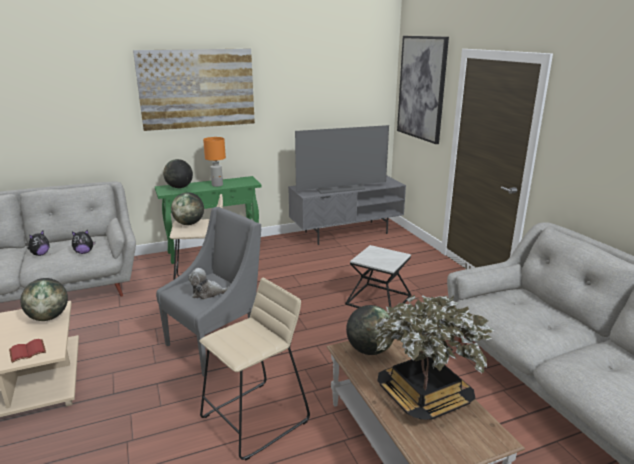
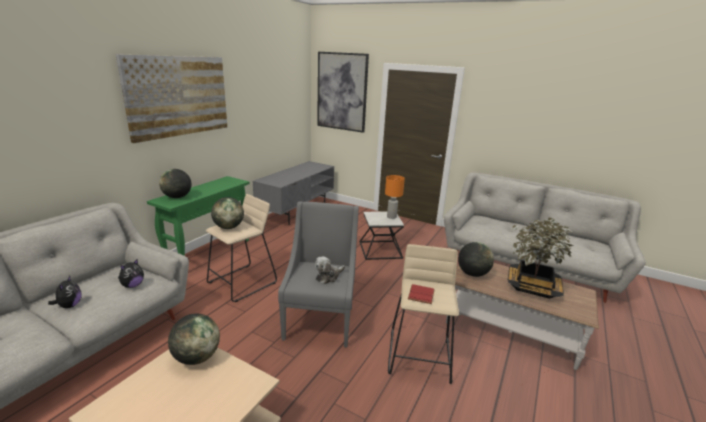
camera: 40 degrees left, 0 degrees up
red book [9,339,46,363] -> red book moved to [408,284,435,304]
orange table lamp [203,137,226,187] -> orange table lamp moved to [385,175,405,219]
television [295,125,389,194] -> none

